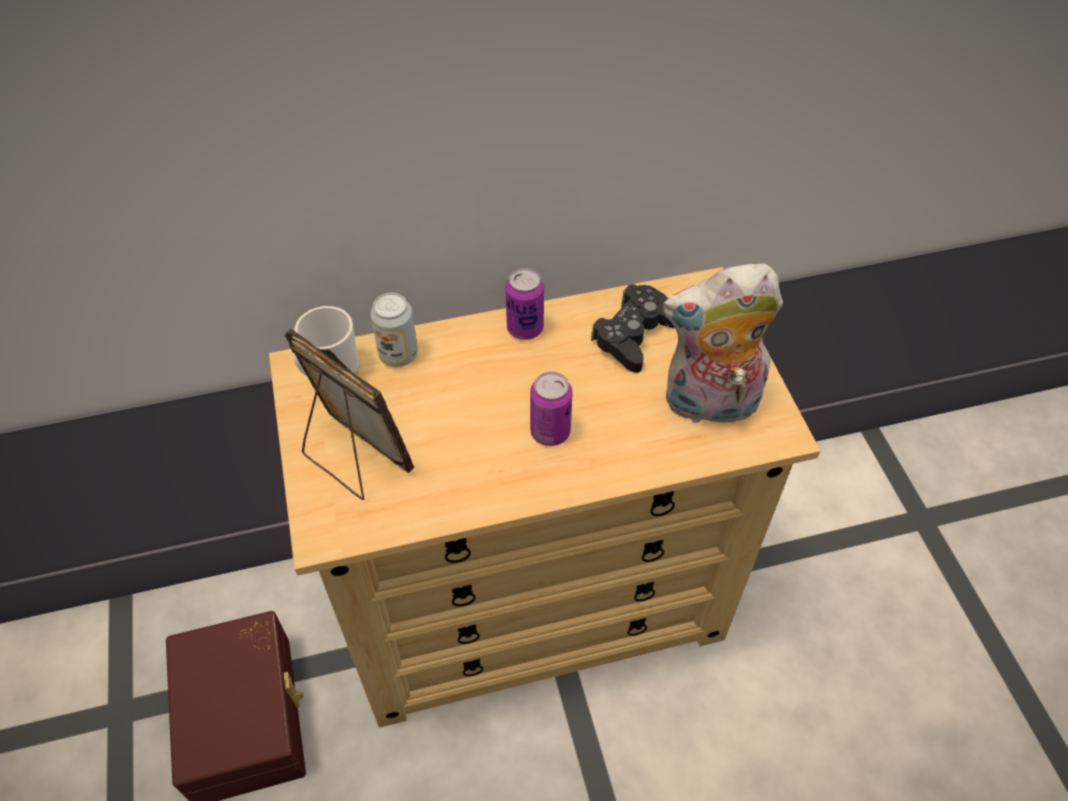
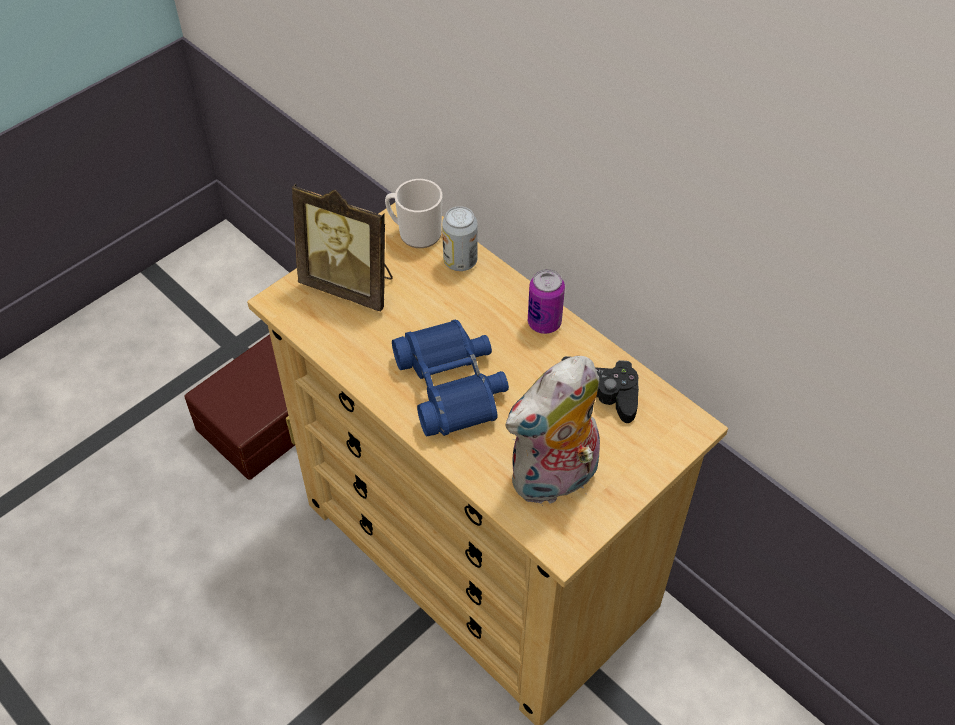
camera: 60 degrees right, 0 degrees up
picture frame [285,329,414,500] -> picture frame turned 105 degrees clockwise [292,183,393,312]
can [530,372,573,446] -> blue binoculars [392,319,509,436]
plush toy [663,264,783,430] -> plush toy turned 90 degrees counterclockwise [506,356,600,506]

